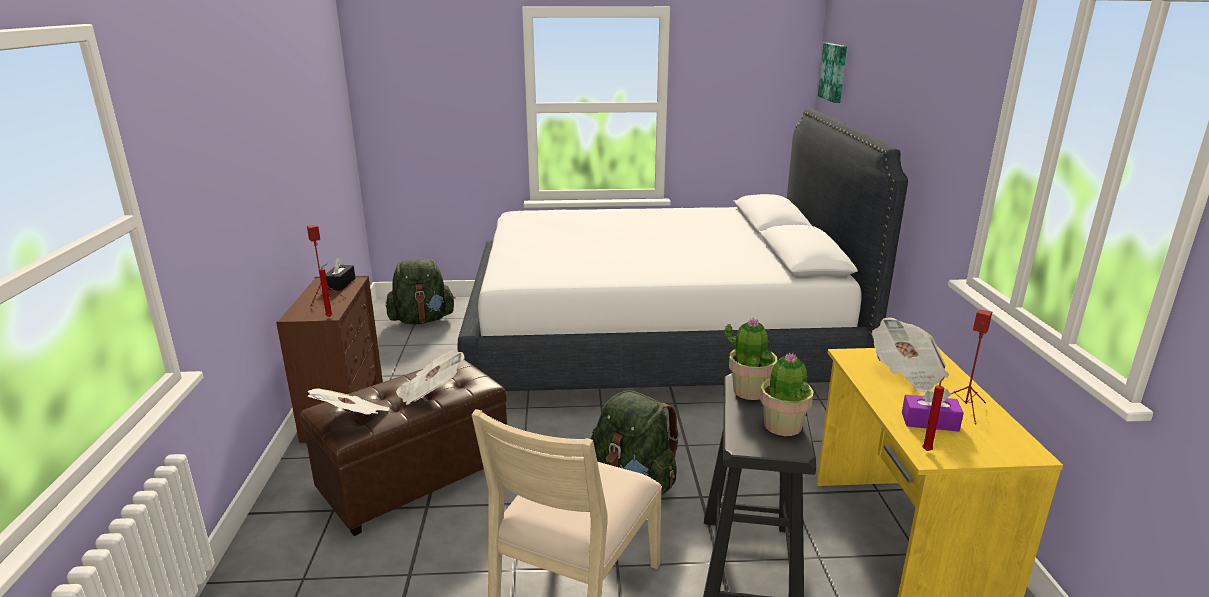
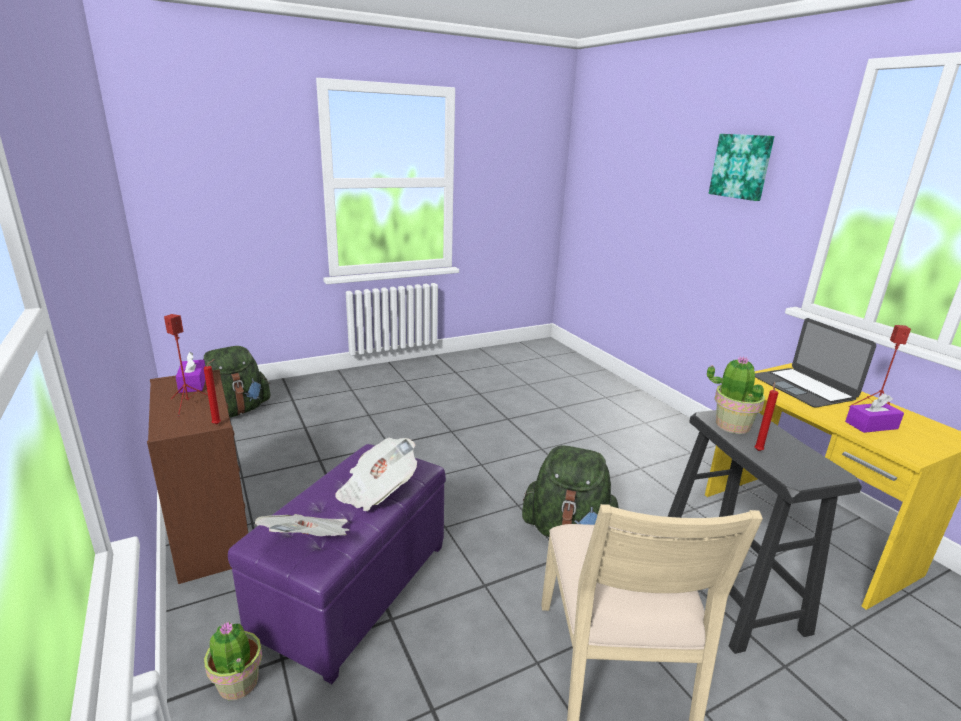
camera: 25 degrees left, 0 degrees up
brown ottoman [300,359,507,536] -> purple ottoman [228,444,446,684]
black tissue box [326,257,355,291] -> purple tissue box [176,352,205,393]
white bed [457,108,908,391] -> none
potted plant [760,352,814,436] -> potted plant moved to [204,622,262,700]
picture [818,43,847,103] -> picture moved to [709,134,774,201]
newspaper [872,317,949,392] -> laptop [755,318,876,407]
red candle [922,377,944,451] -> red candle moved to [754,382,778,451]

